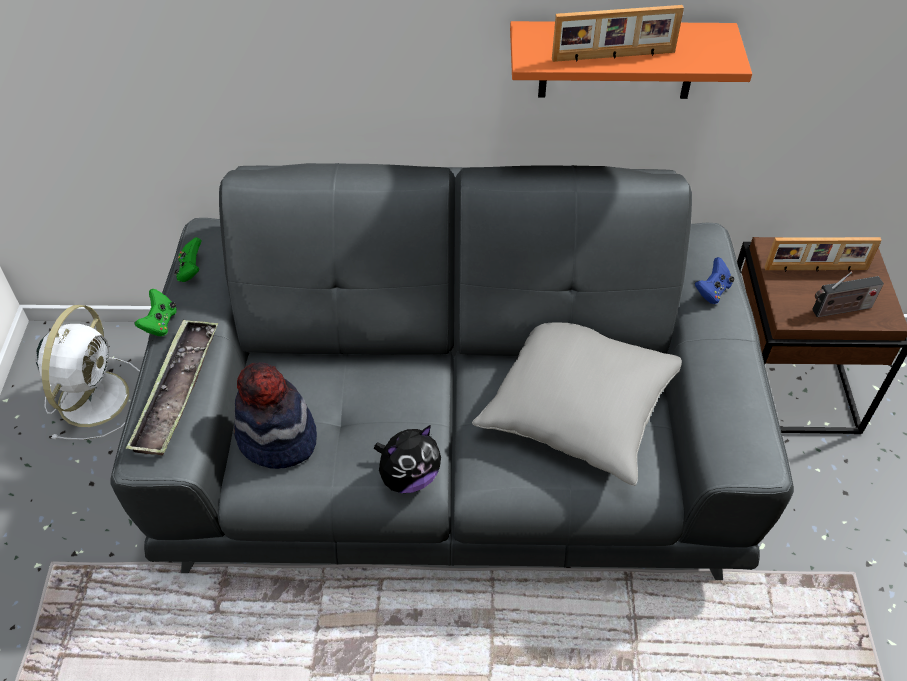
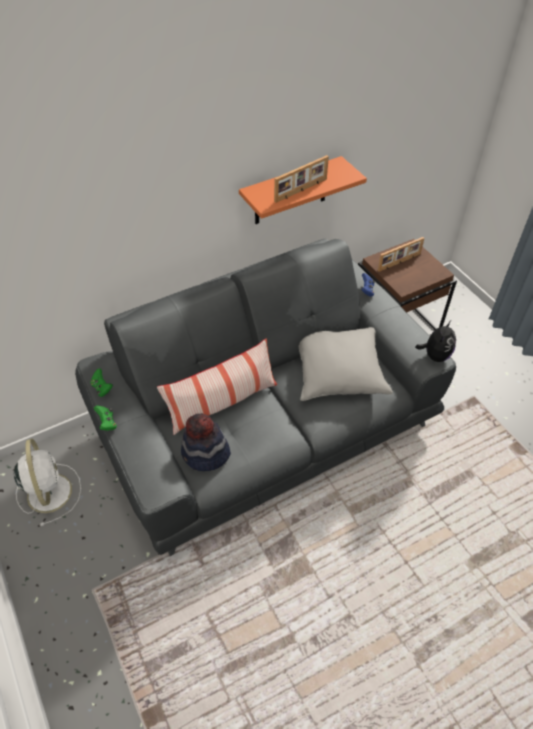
camera: 30 degrees left, 0 degrees up
tray [126,319,218,456] -> none
plush toy [374,425,441,493] -> plush toy moved to [415,321,456,362]
radio [812,272,884,317] -> none
none -> pillow [157,339,277,435]

